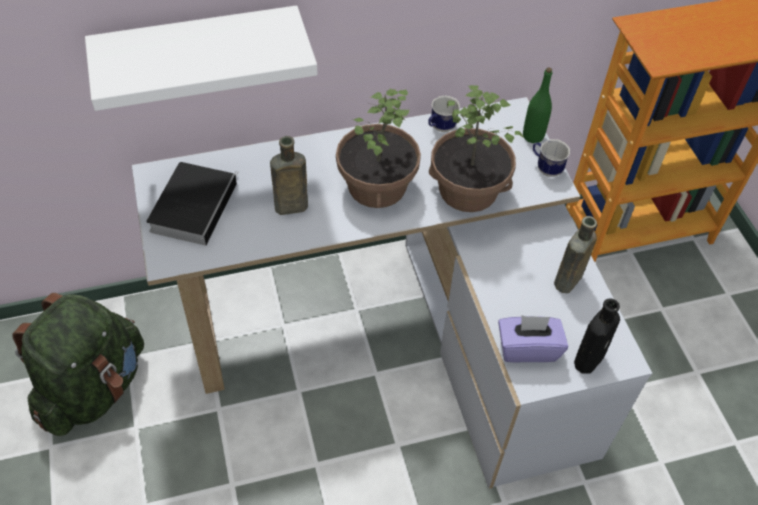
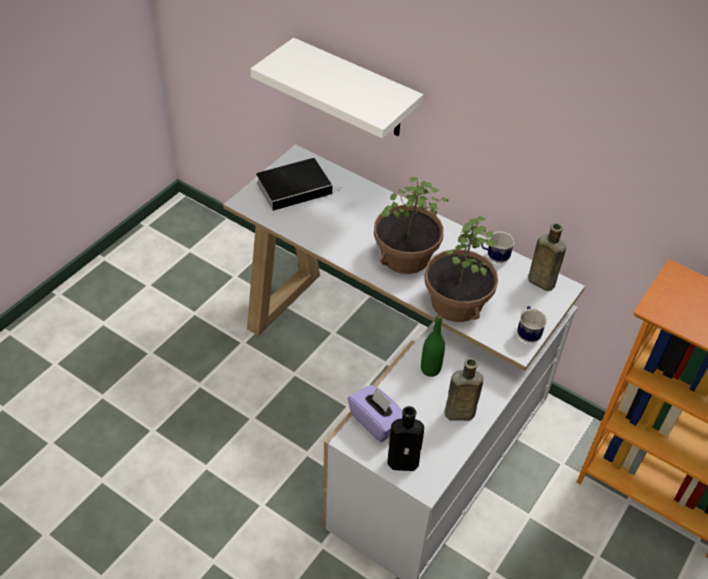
camera: 50 degrees right, 5 degrees down
green backpack [12,293,144,436] -> none
brown bottle [270,136,308,215] -> brown bottle moved to [528,223,566,291]
green bottle [523,68,552,143] -> green bottle moved to [421,315,445,377]

